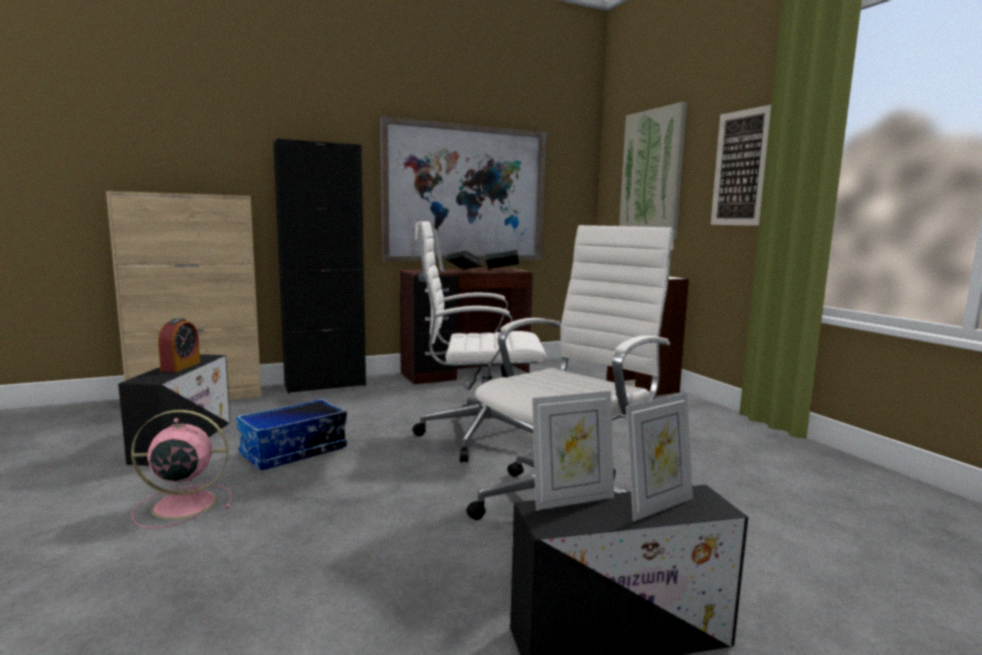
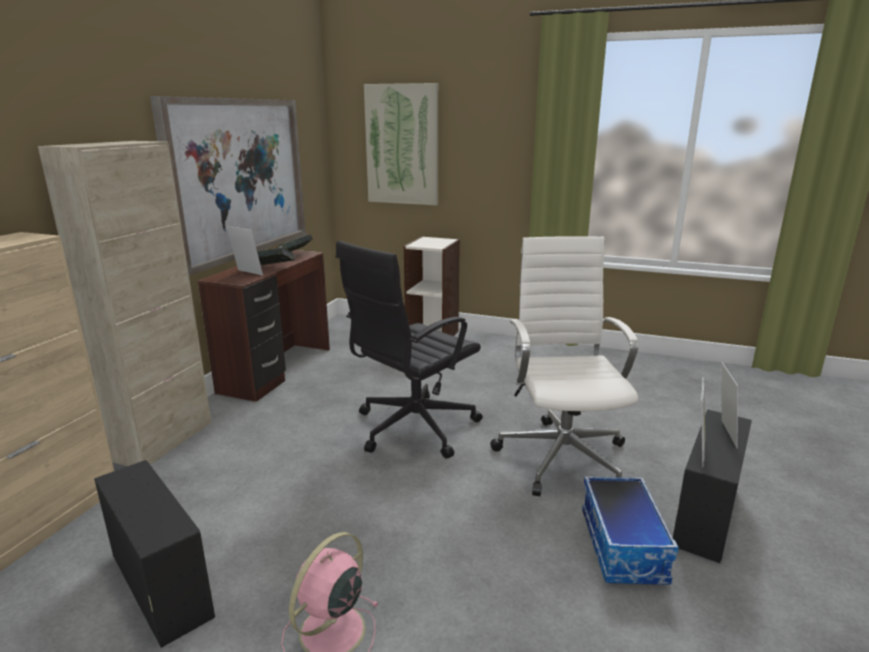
camera: 45 degrees left, 10 degrees up
alarm clock [158,318,200,372] -> none
storage box [236,399,347,470] -> storage box moved to [582,476,679,585]
black cabinet [273,138,366,394] -> beige cabinet [38,141,212,466]
white office chair [413,221,547,462] -> black office chair [336,241,483,459]
picture [711,105,771,226] -> none

